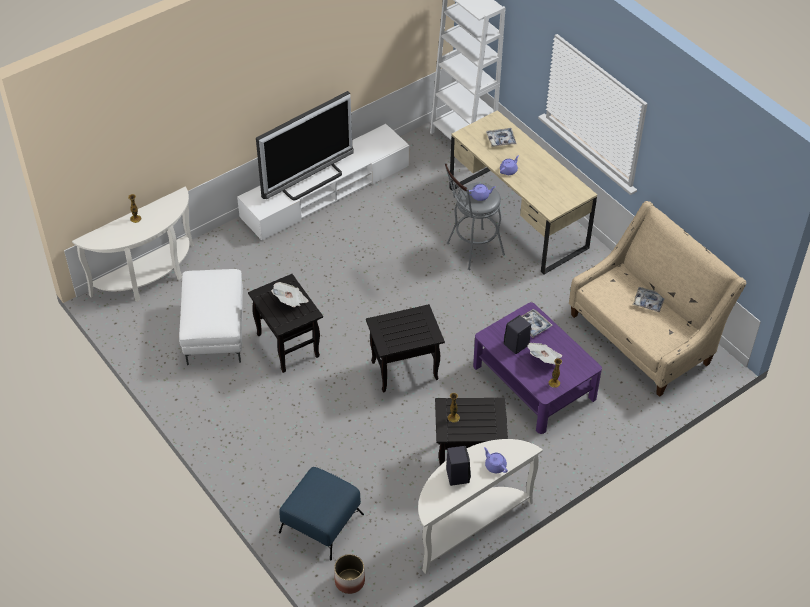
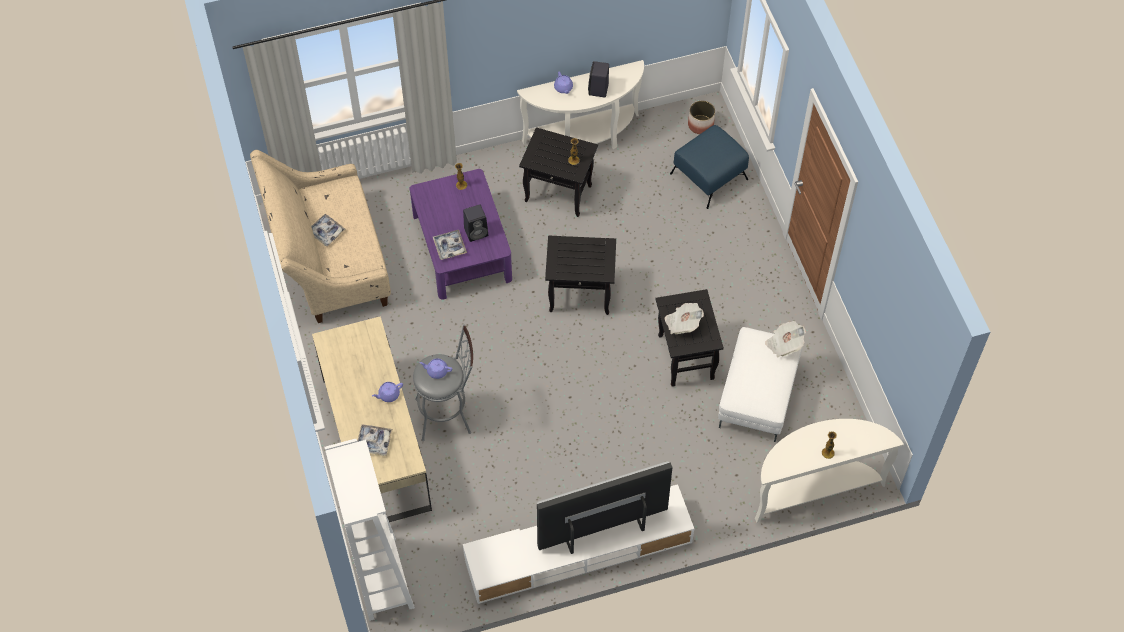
camera: 160 degrees left, 10 degrees up
newspaper [527,343,562,365] -> newspaper moved to [765,321,806,358]

